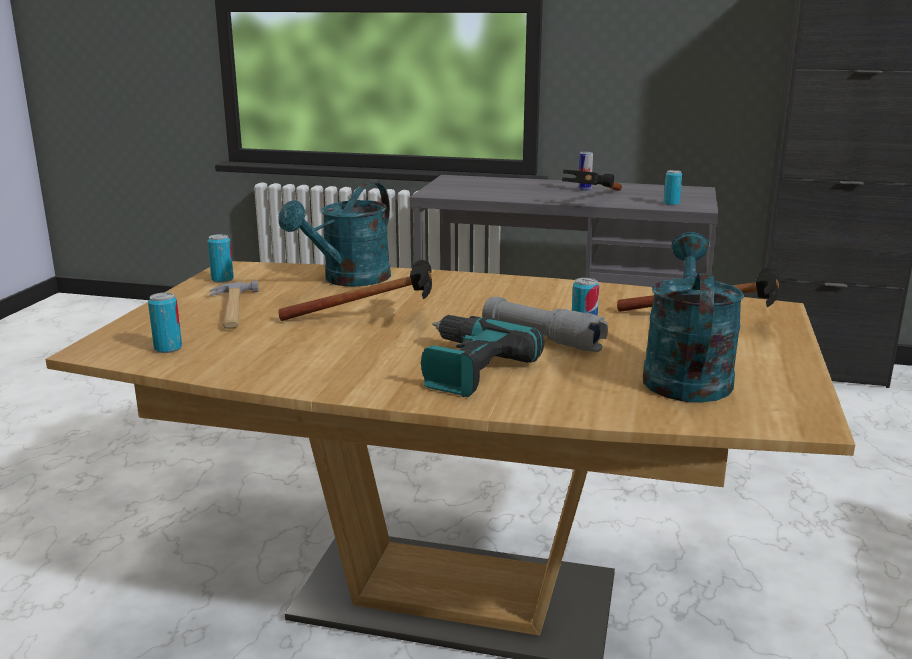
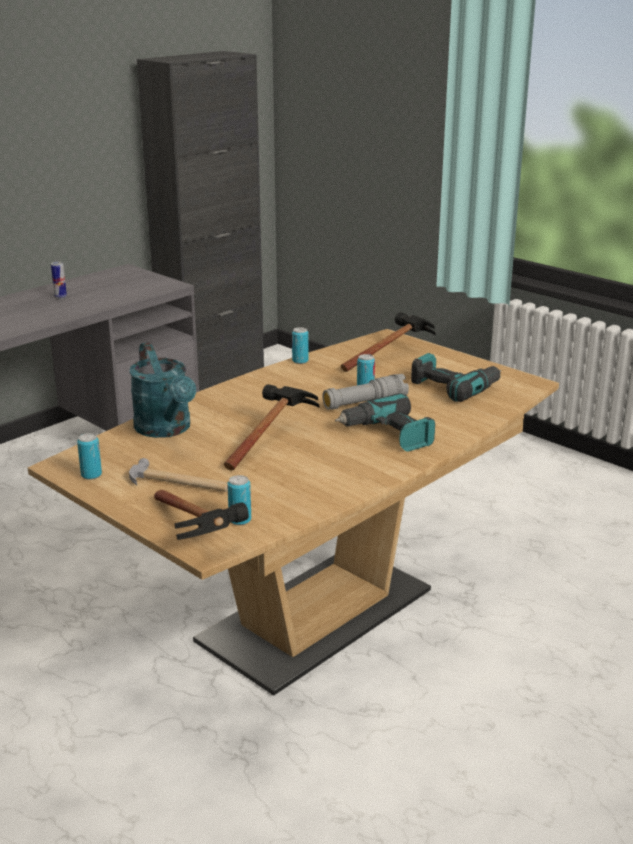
camera: 60 degrees left, 5 degrees up
hammer [562,170,622,191] -> hammer moved to [154,490,249,540]
turquoise watering can [643,232,745,403] -> power drill [411,353,501,402]
can [664,170,682,206] -> can moved to [292,327,309,364]

